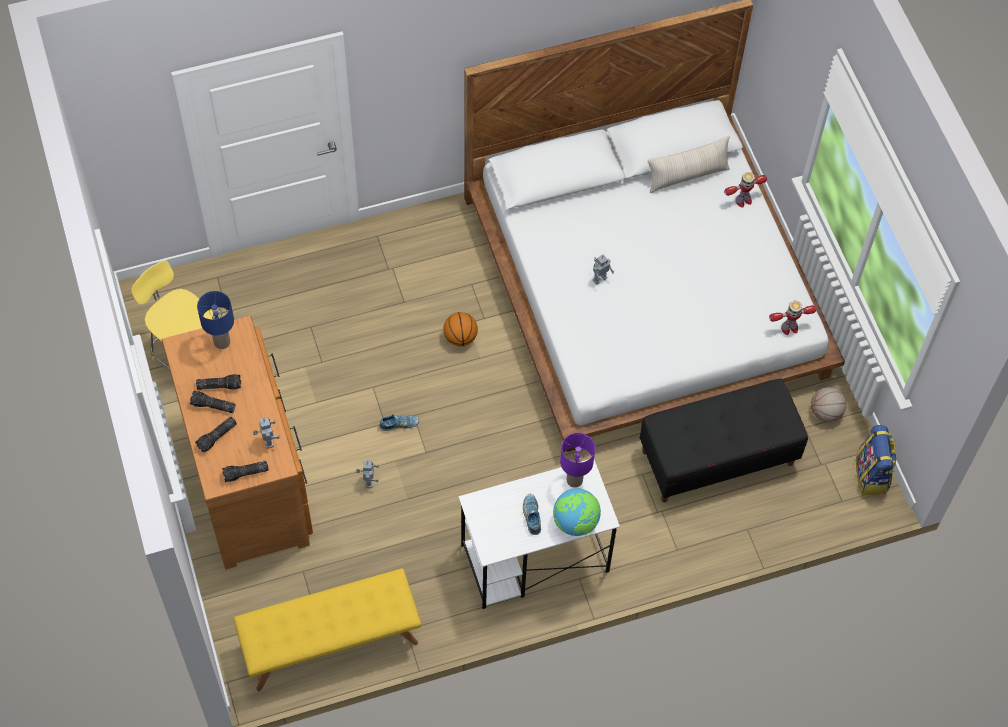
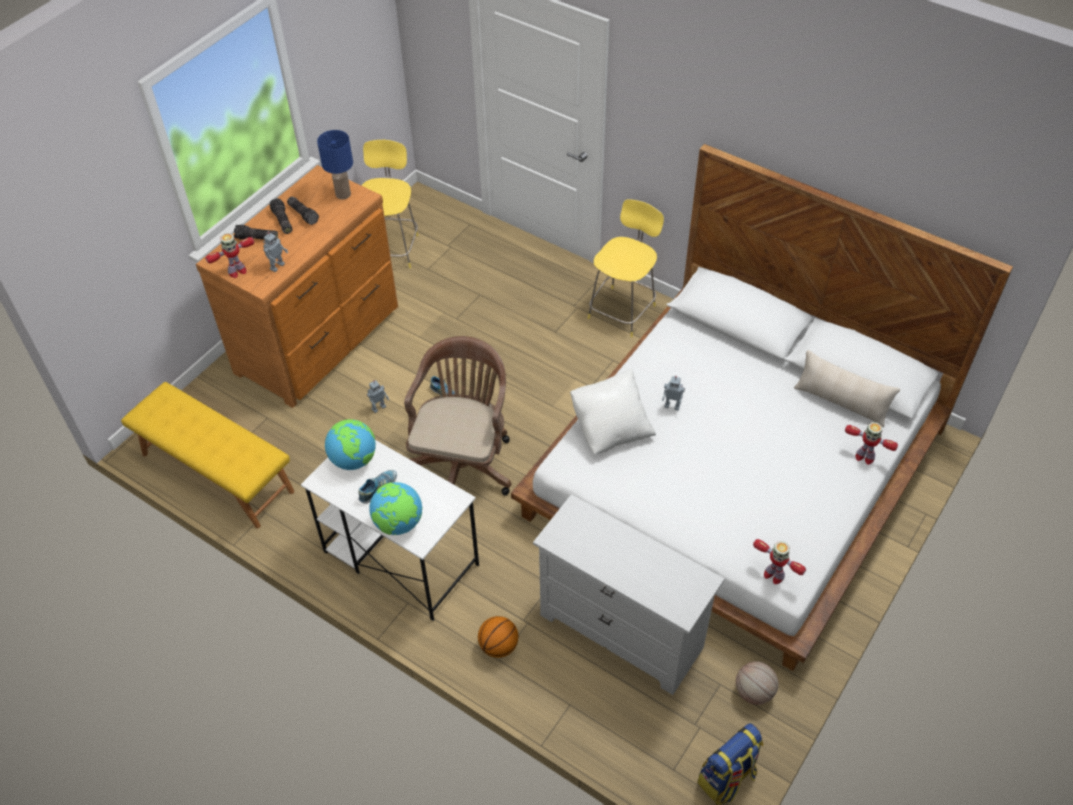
camera: 55 degrees right, 10 degrees down
flashlight [222,461,269,482] -> toy robot [205,233,254,278]
basketball [443,312,478,346] -> basketball moved to [478,616,518,658]
purple table lamp [560,433,595,488] -> none
black bench [640,379,808,502] -> white dresser [533,494,725,695]
none -> globe [325,419,376,470]
none -> brown office chair [404,336,511,496]
none -> white pillow [570,368,656,454]
none -> yellow stool [588,199,664,337]

